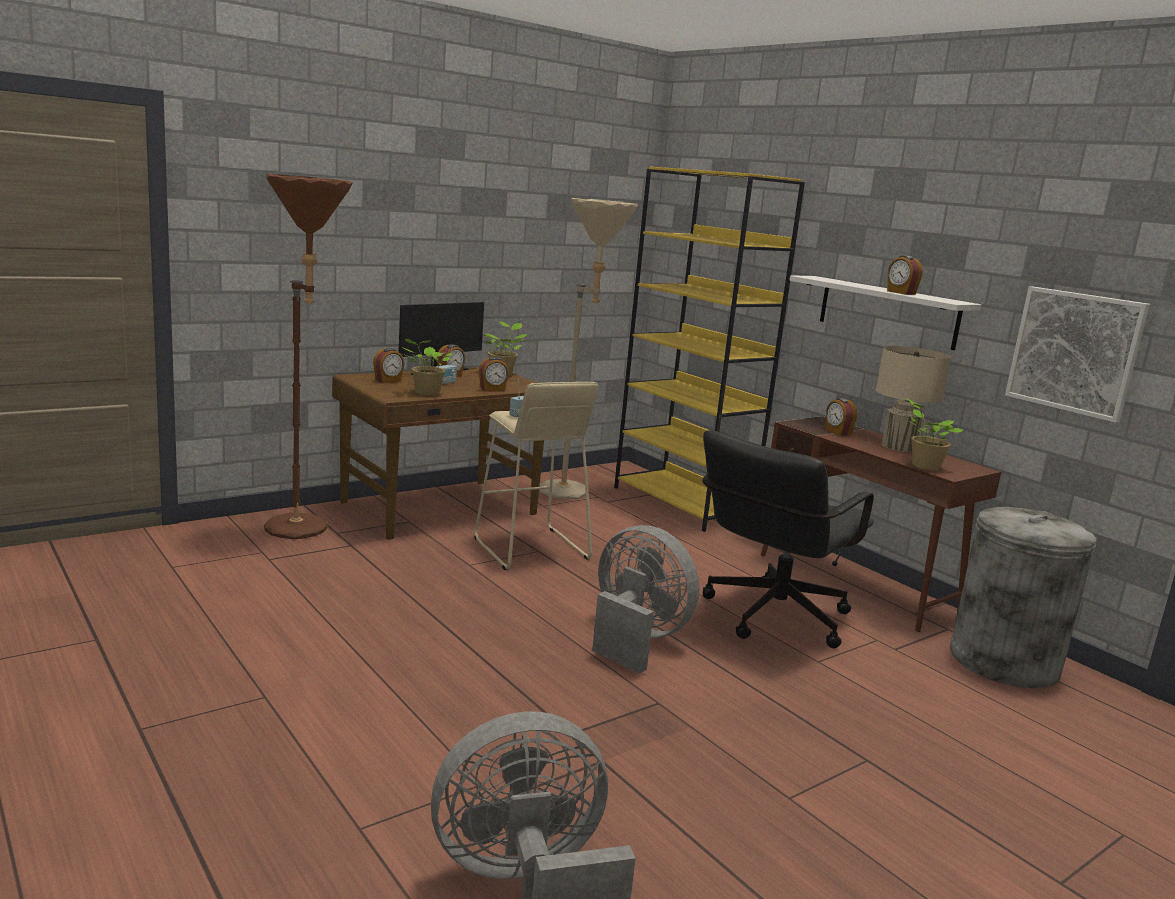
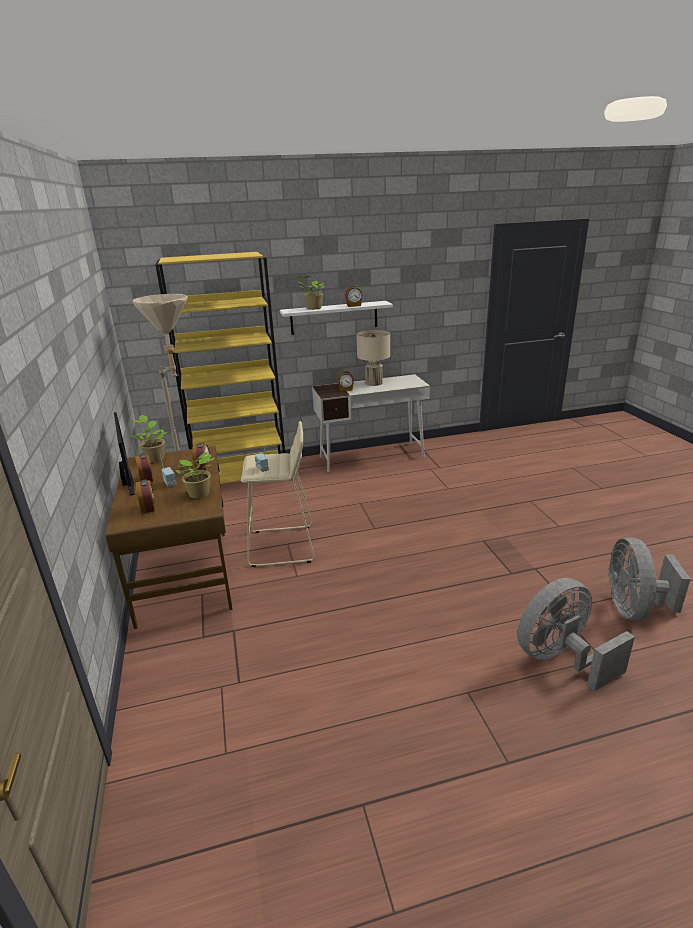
camera: 65 degrees left, 10 degrees up
brown floor lamp [264,174,353,539] -> none
grey fan [592,525,699,673] -> grey fan moved to [517,578,635,691]
black office chair [703,431,874,648] -> none
brown desk [761,416,1001,632] -> white desk [312,374,430,472]
potted plant [907,398,963,470] -> potted plant moved to [297,276,325,310]
grey trash can [950,507,1096,688] -> none
picture [1005,286,1150,423] -> none

